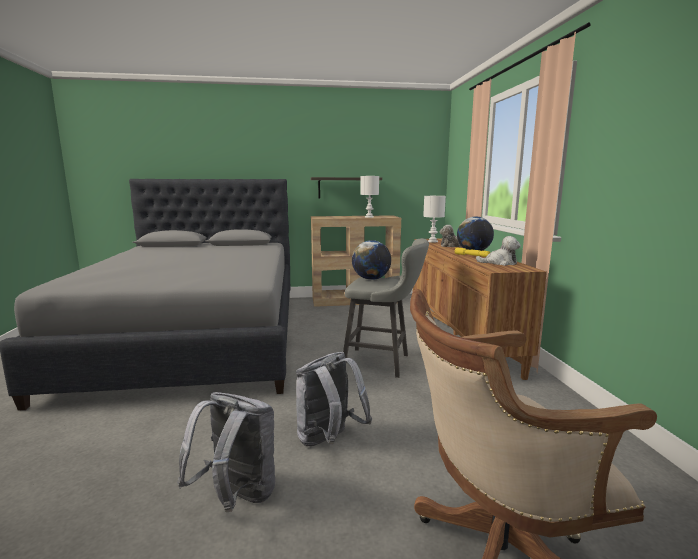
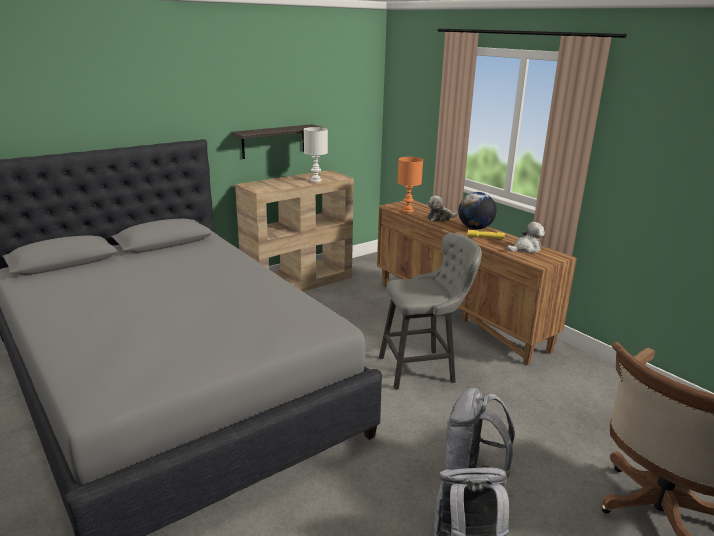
camera: 30 degrees left, 10 degrees up
globe [352,240,391,280] -> none
white table lamp [423,196,446,243] -> orange table lamp [397,157,423,213]

